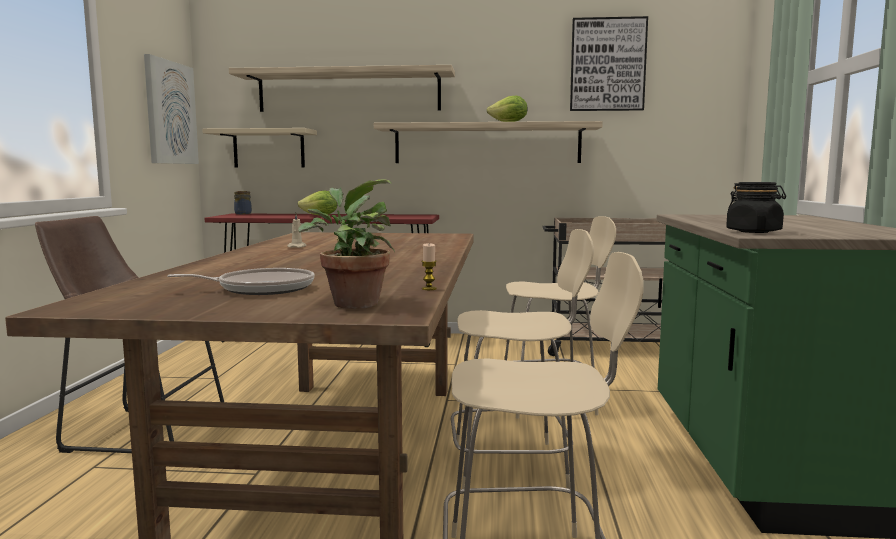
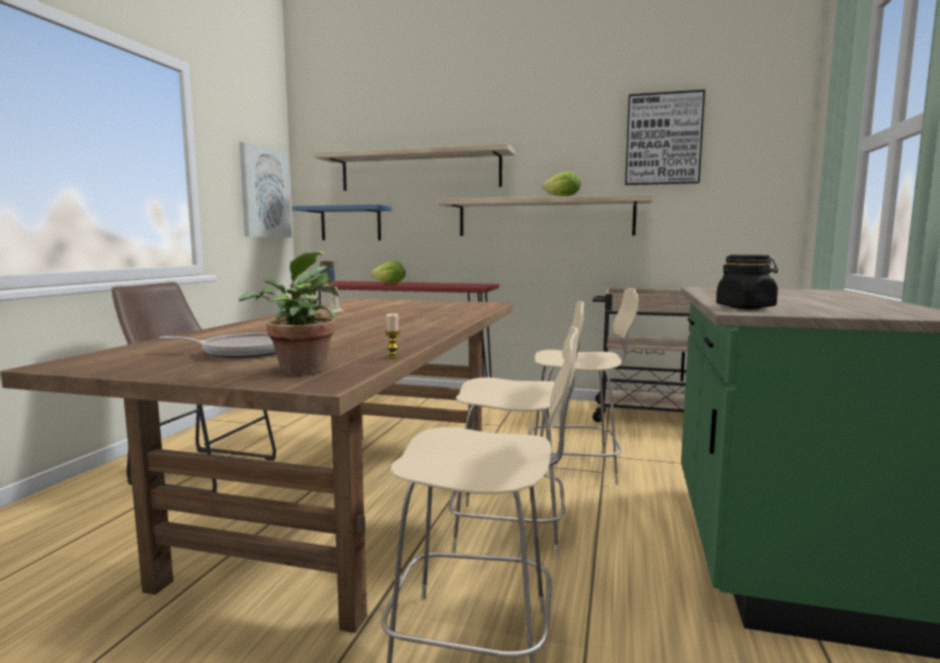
camera: 10 degrees right, 0 degrees up
beige shelf [202,128,317,168] -> blue shelf [292,204,392,240]

